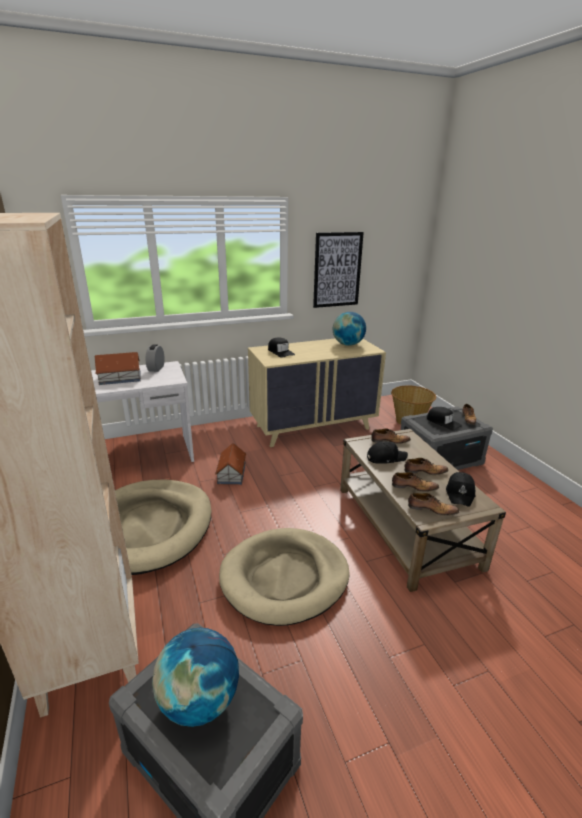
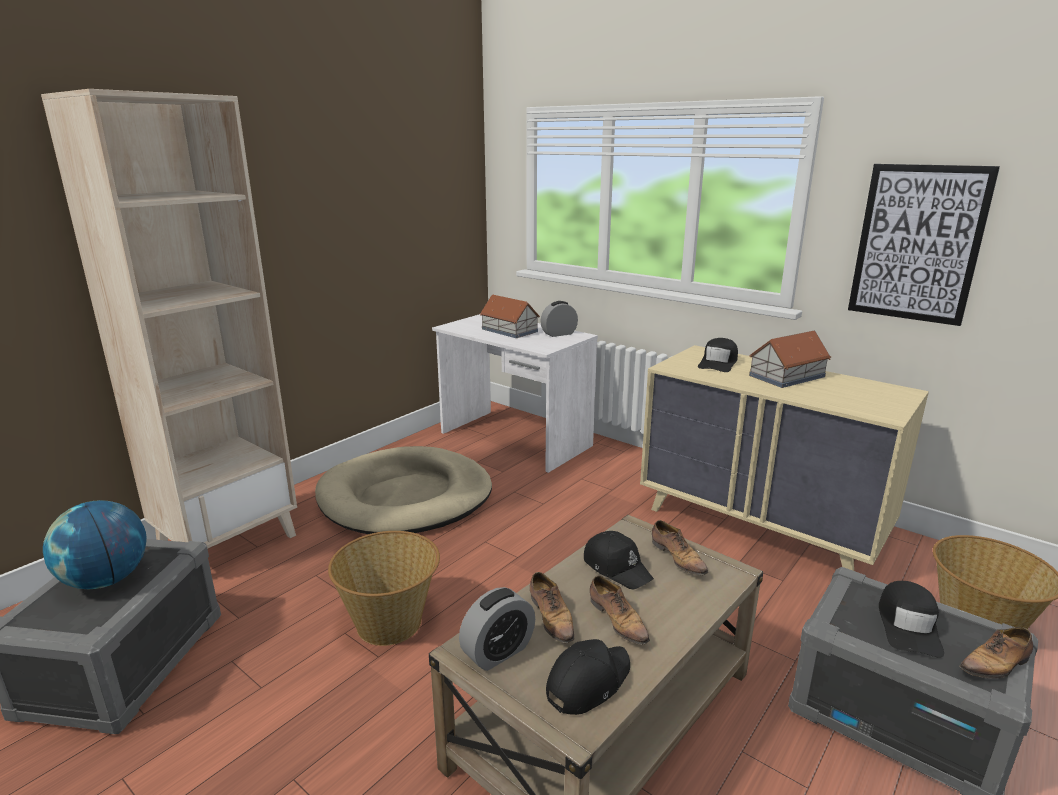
camera: 60 degrees right, 5 degrees down
toy house [215,443,247,485] -> toy house moved to [749,331,831,388]
beige dog bed [219,528,350,626] -> basket [328,531,440,646]
globe [333,312,366,346] -> none
shoe [408,493,459,516] -> alarm clock [459,587,535,671]
black cap [446,472,475,507] -> black cap turned 150 degrees clockwise [546,639,630,715]

